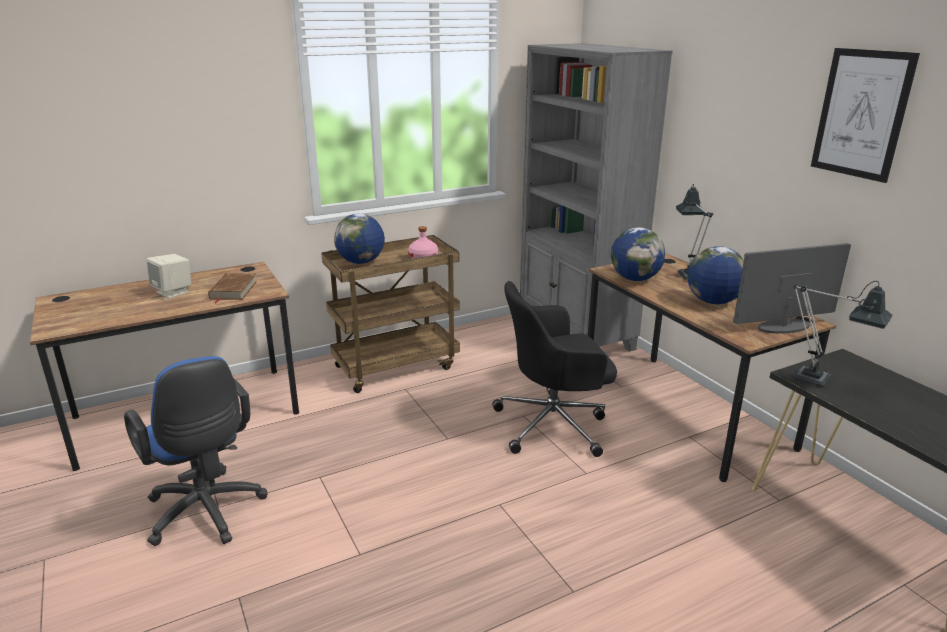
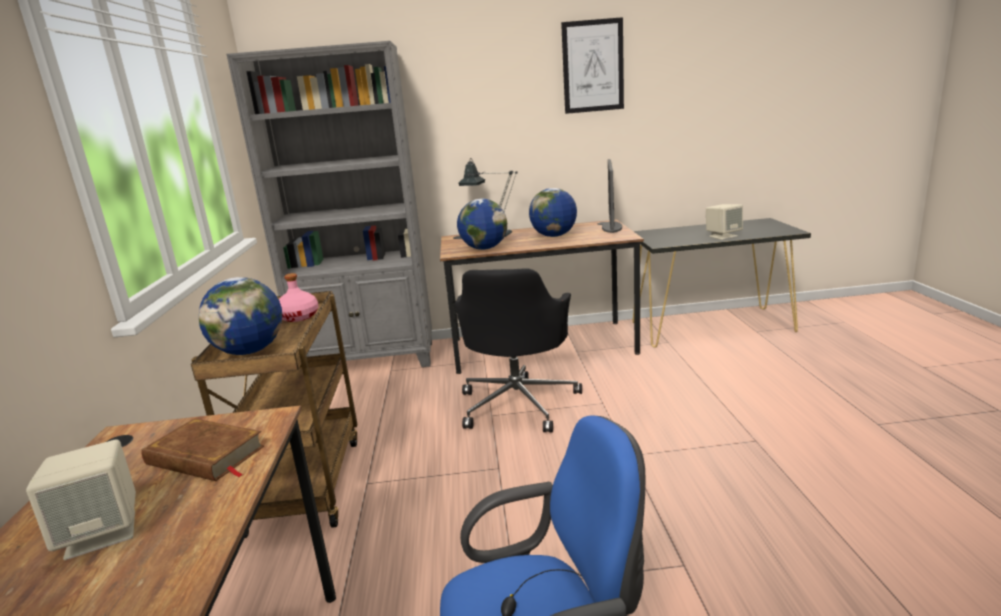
camera: 65 degrees left, 5 degrees down
table lamp [792,281,893,387] -> none
none -> beige speaker [706,204,743,240]

